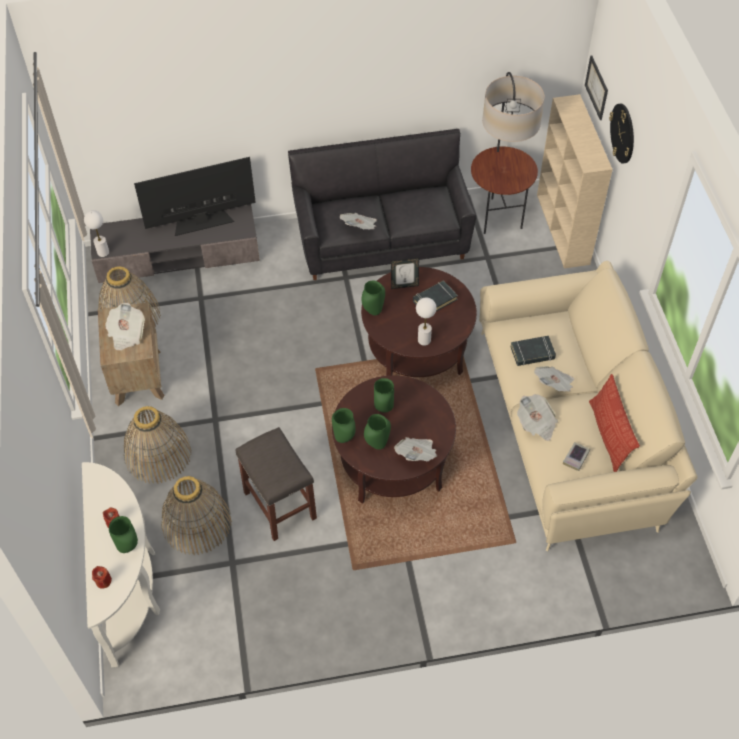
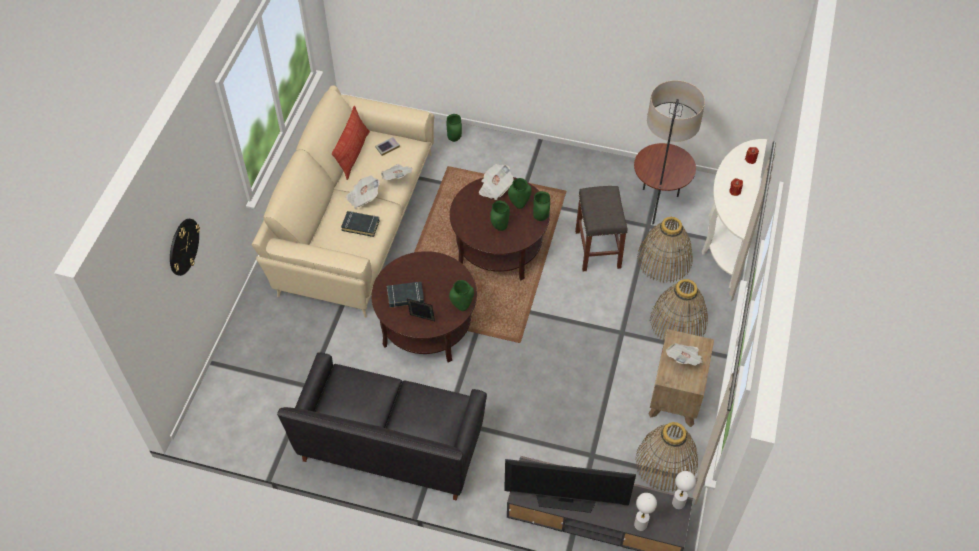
camera: 155 degrees left, 0 degrees up
green vase [109,516,138,553] -> green vase moved to [446,114,462,142]
newspaper [340,213,377,229] -> none
white table lamp [416,297,436,346] -> white table lamp moved to [634,493,657,531]
floor lamp [471,72,544,234] -> floor lamp moved to [634,80,705,225]
beige bookcase [537,94,613,269] -> none
picture [585,55,608,120] -> none

